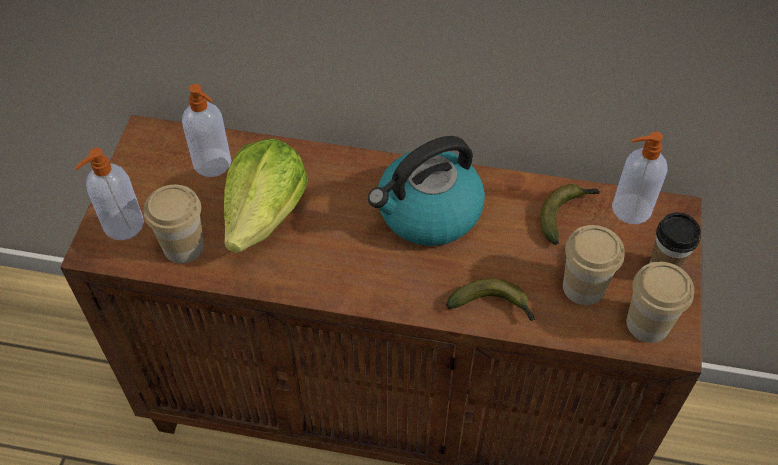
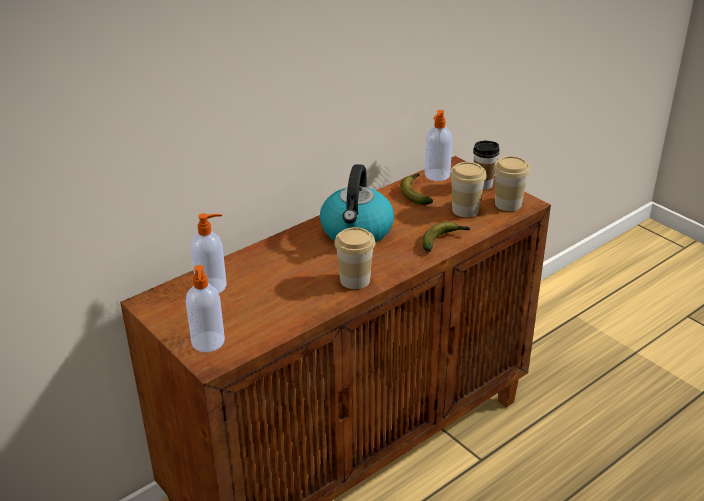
camera: 50 degrees left, 20 degrees down
cup [144,185,204,264] -> cup moved to [334,227,375,289]
lettuce [224,139,308,253] -> none

